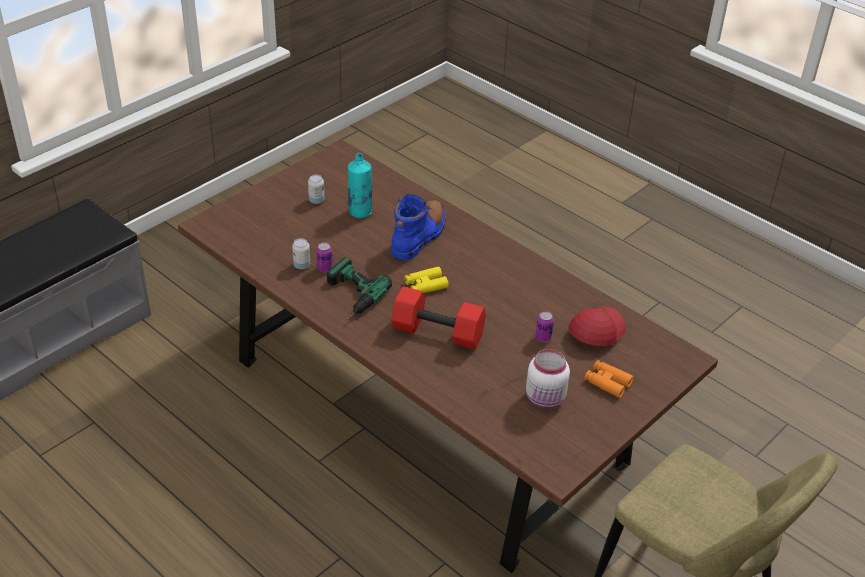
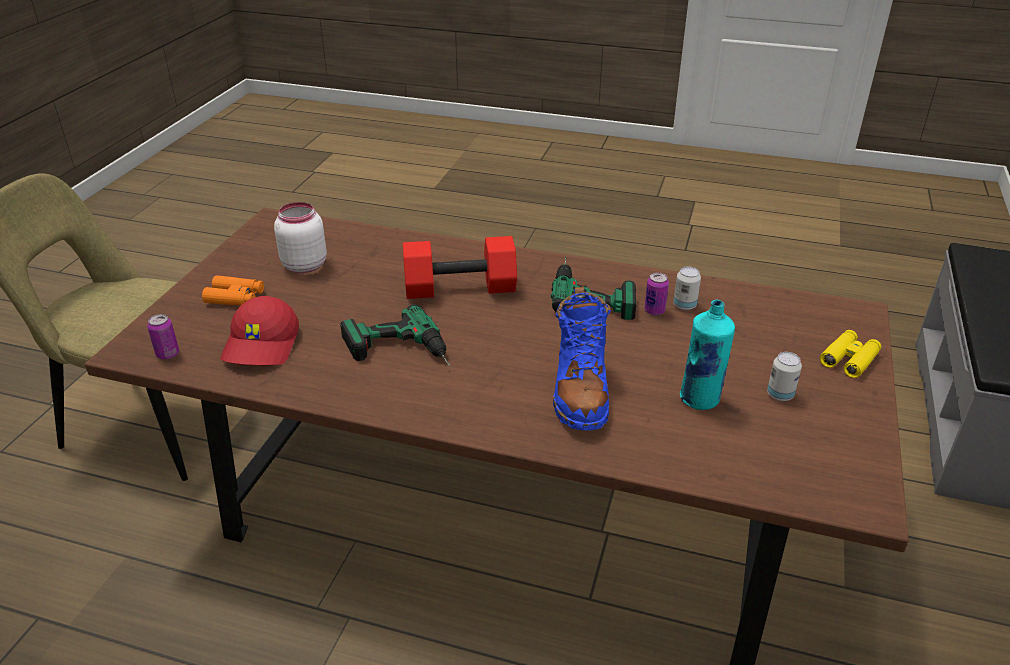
camera: 155 degrees right, 5 degrees down
yellow binoculars [404,266,449,293] -> yellow binoculars moved to [820,330,881,378]
can [535,311,554,342] -> can moved to [147,314,179,360]
none -> power drill [340,304,450,366]

